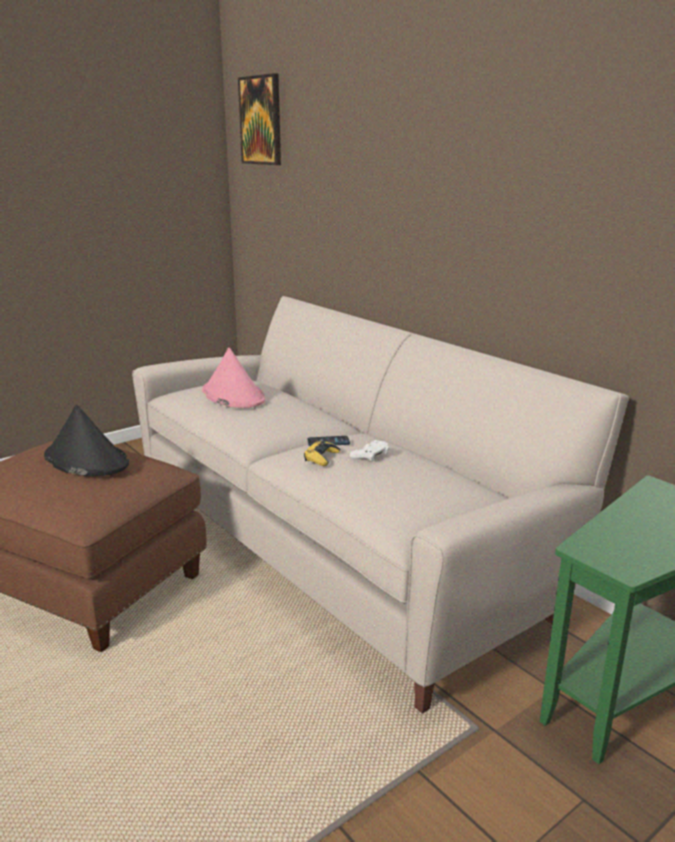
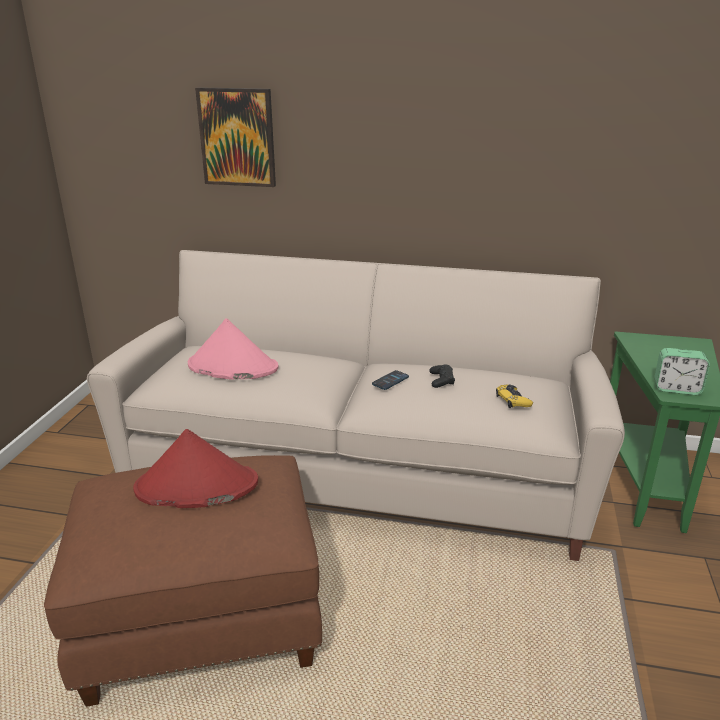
camera: 40 degrees left, 5 degrees up
black hat [44,405,129,476] -> red hat [133,429,258,508]
picture [238,73,281,165] -> picture moved to [195,87,276,187]
yellow game controller [304,441,340,466] -> yellow game controller moved to [496,385,533,408]
white game controller [350,440,389,462] -> black game controller [429,365,455,388]
none -> alarm clock [654,348,710,395]

